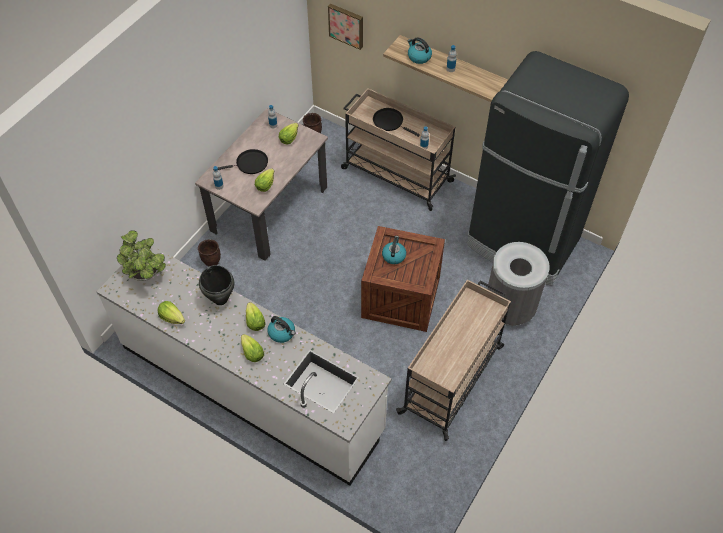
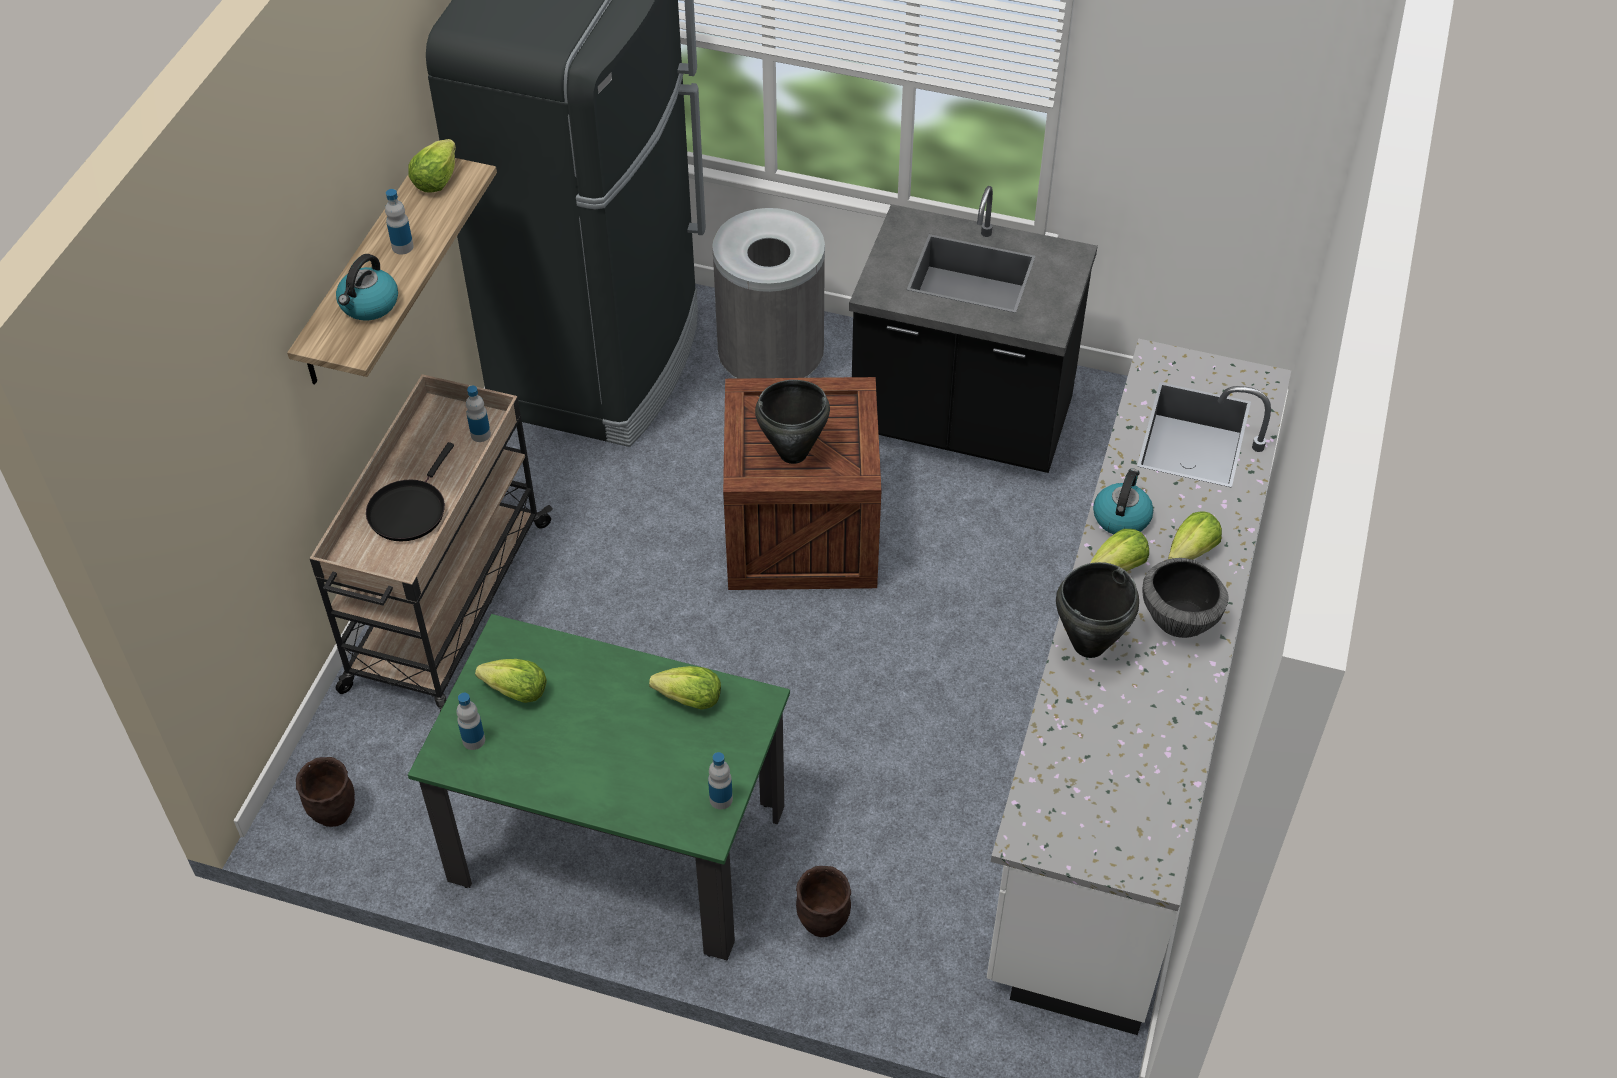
camera: 105 degrees left, 5 degrees down
potted plant [117,230,166,281] -> none
lettuce [157,301,185,324] -> lettuce moved to [408,139,456,193]
beige dining table [195,108,328,261] -> green dining table [408,614,790,960]
black frying pan [213,149,268,174] -> none
picture [328,4,363,50] -> none
kettle [382,236,406,264] -> black cooking pot [755,380,830,464]
beige cart [396,280,511,441] -> black counter [849,186,1098,473]
none -> bowl [1143,558,1229,638]

